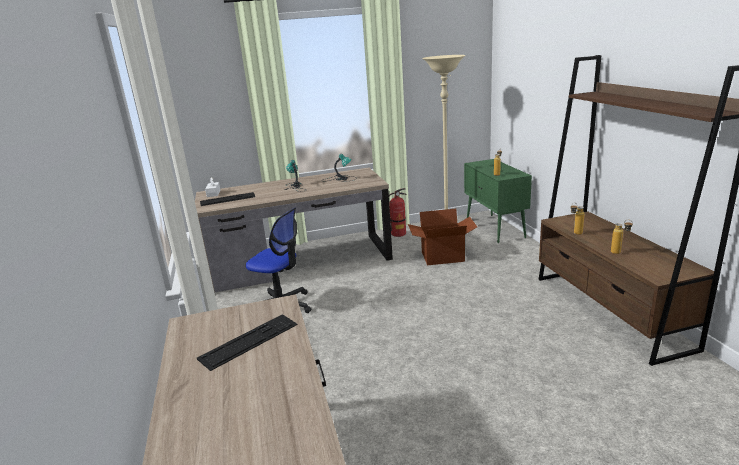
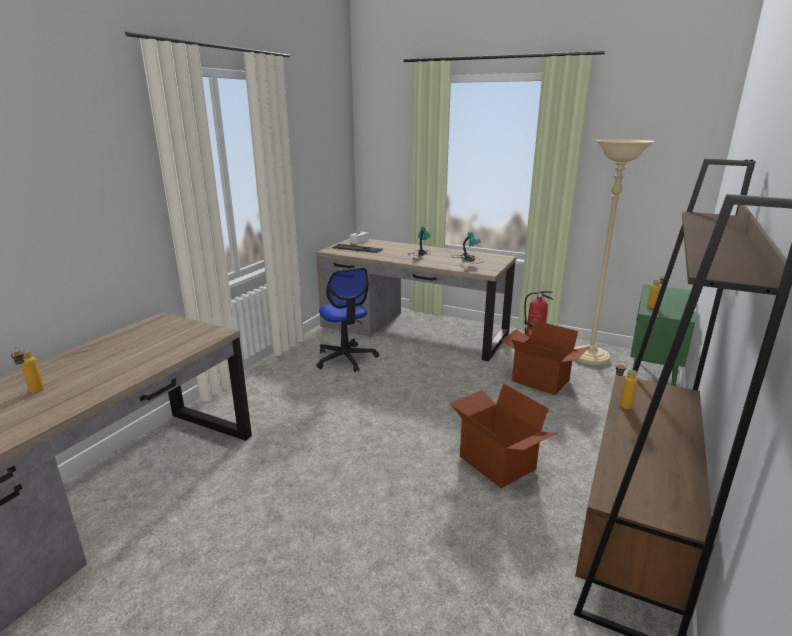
camera: 40 degrees right, 0 degrees up
keyboard [197,314,298,371] -> none
bottle [611,220,633,254] -> bottle moved to [11,347,44,393]
none -> cardboard box [450,383,558,488]

